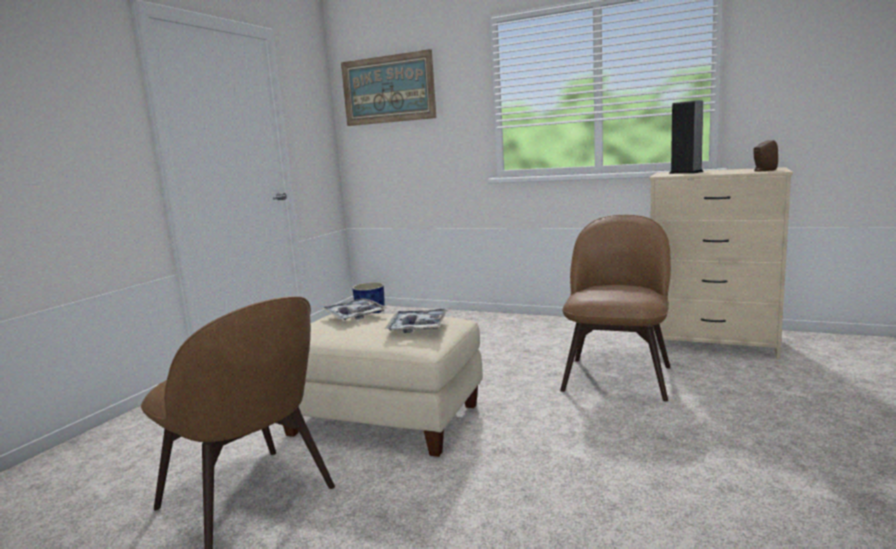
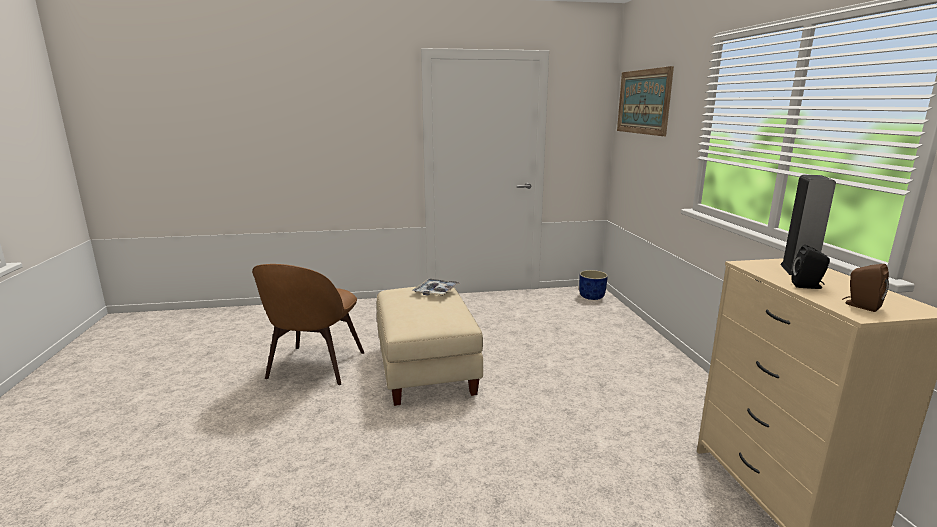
camera: 55 degrees right, 5 degrees up
tray [385,309,448,333] -> none
brown chair [560,215,671,402] -> none
none -> black speaker [792,245,830,289]

